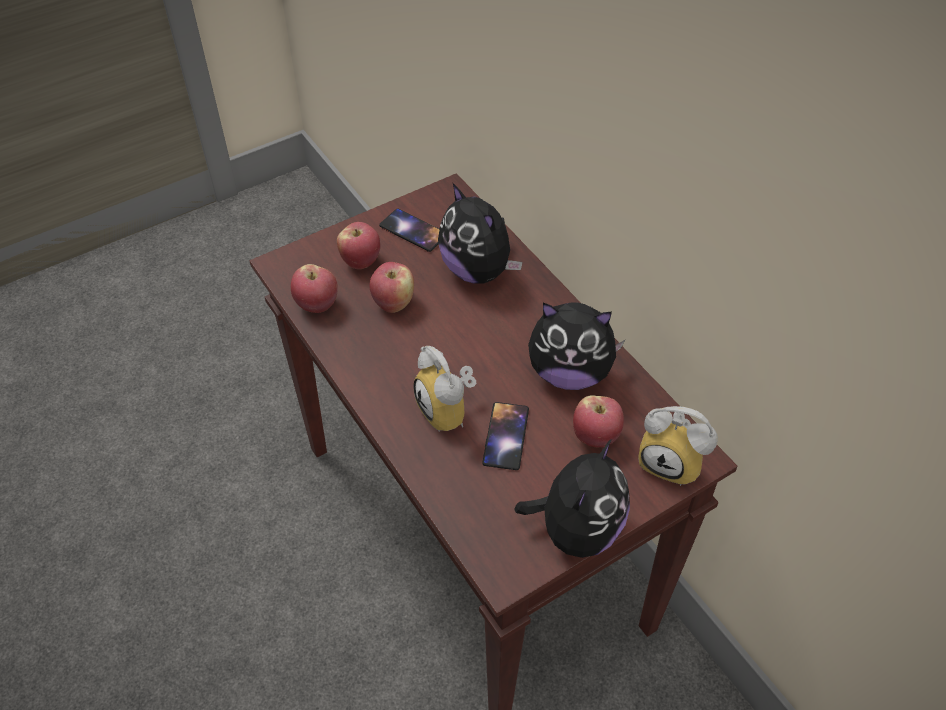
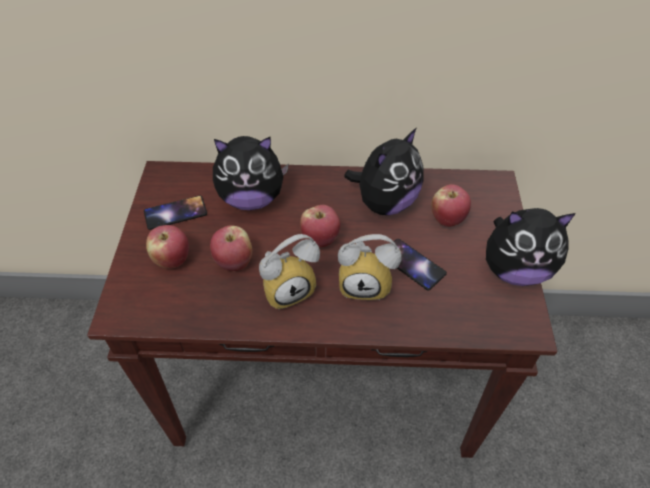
camera: 55 degrees left, 0 degrees up
apple [291,264,338,313] -> apple moved to [300,205,341,247]
plush toy [514,439,630,558] -> plush toy turned 120 degrees clockwise [486,208,576,286]
alarm clock [638,406,718,486] -> alarm clock moved to [259,234,320,310]

